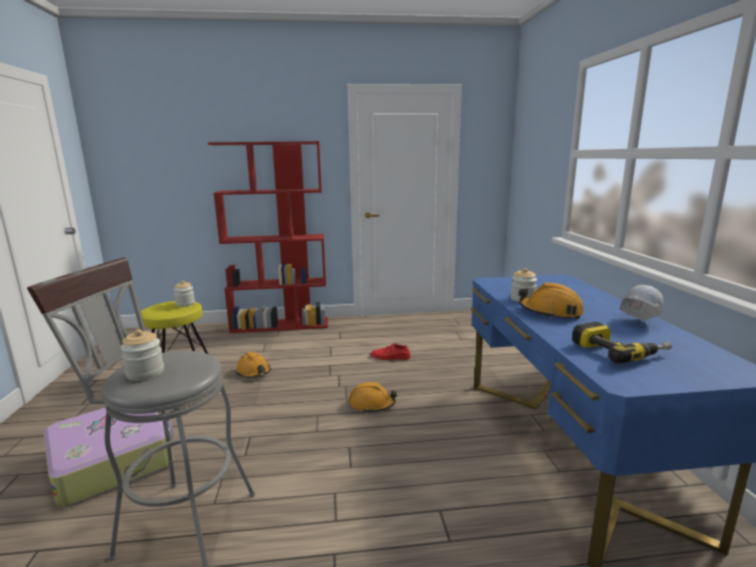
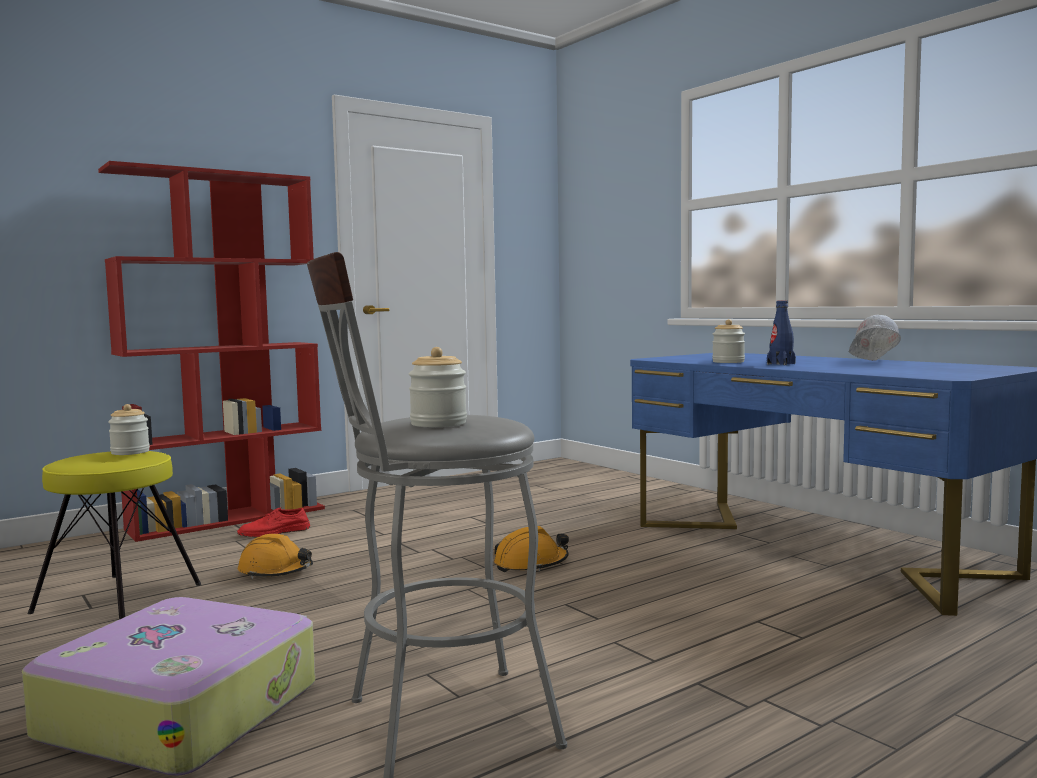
camera: 30 degrees left, 10 degrees down
red shoe [371,343,411,360] -> red shoe moved to [237,508,310,537]
orange hard hat [519,283,584,319] -> blue bottle [767,300,796,365]
power drill [572,322,672,364] -> none

